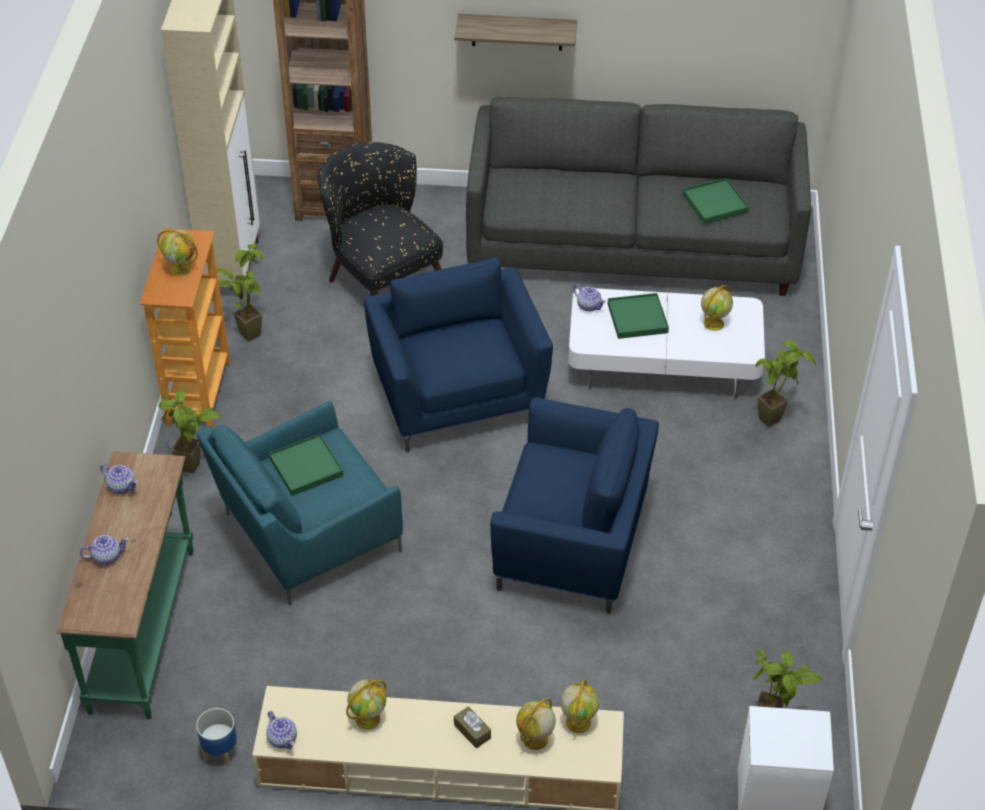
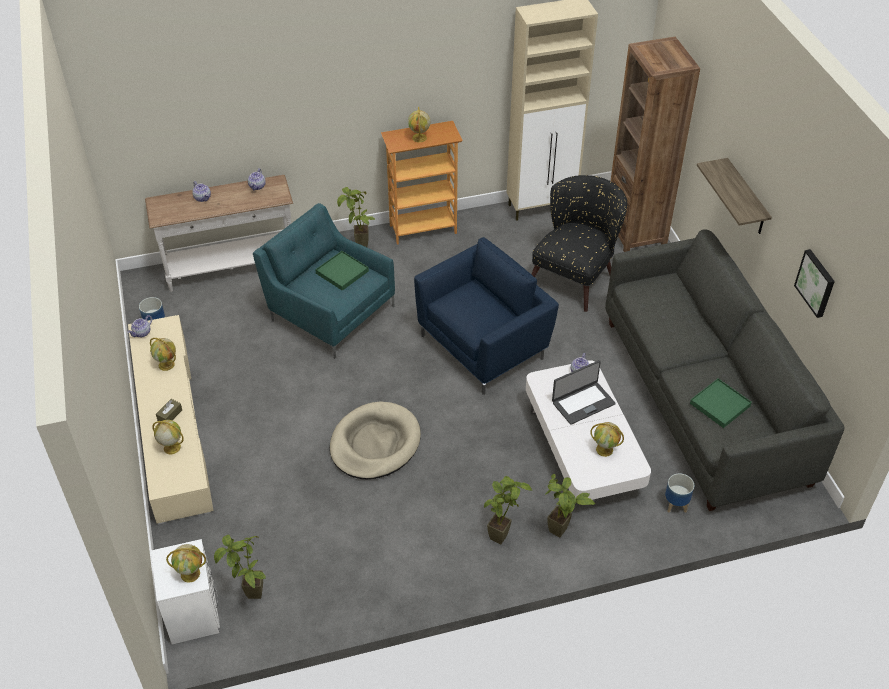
camera: 70 degrees right, 0 degrees up
green console table [57,451,193,719] -> white console table [145,175,293,292]
potted plant [217,244,263,341] -> potted plant moved to [484,476,532,544]
blue armchair [490,398,659,614] -> beige dog bed [330,401,421,479]
globe [561,679,599,733] -> globe moved to [166,544,206,583]
green tray [608,293,669,339] -> laptop [552,360,616,425]
none -> planter [665,473,694,513]
none -> picture [794,249,835,318]

